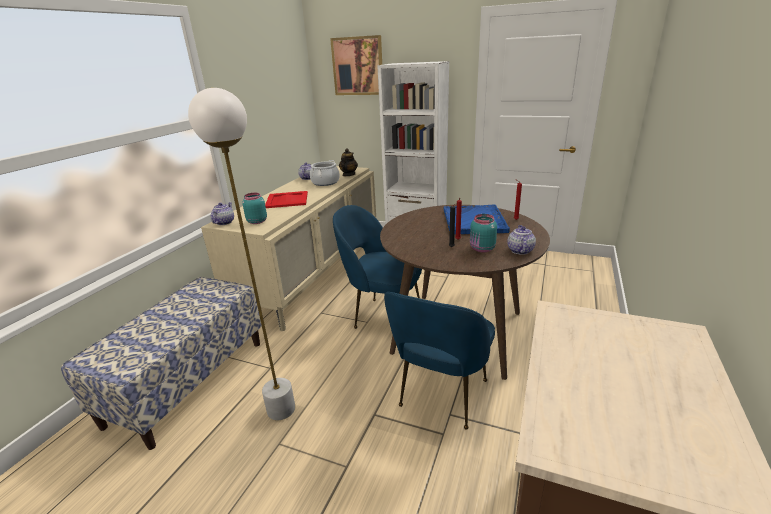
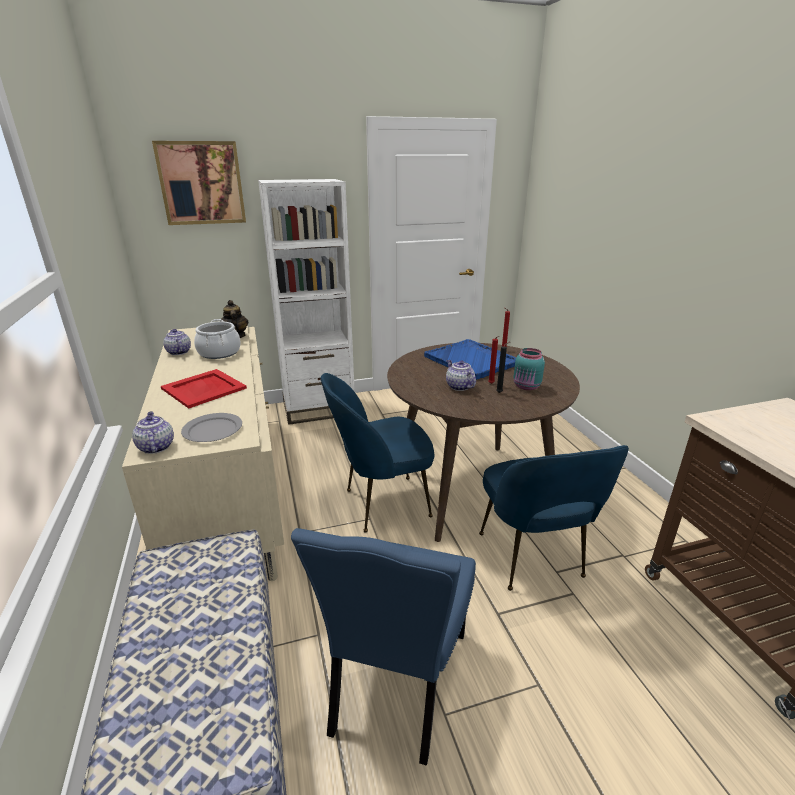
camera: 40 degrees left, 0 degrees up
white floor lamp [188,88,295,420] -> blue chair [291,528,476,766]
turquoise jar [242,193,267,224] -> grey plate [181,413,242,442]
teapot [507,225,536,255] -> teapot moved to [446,360,476,391]

